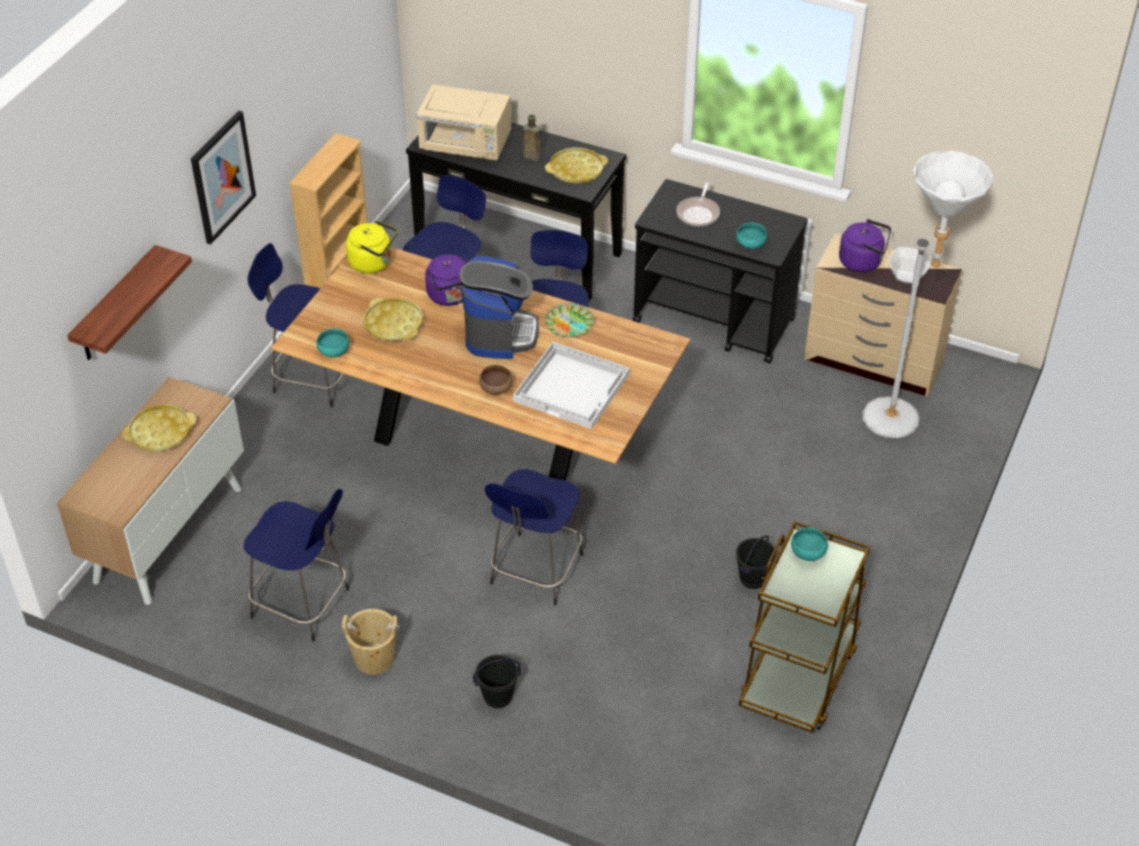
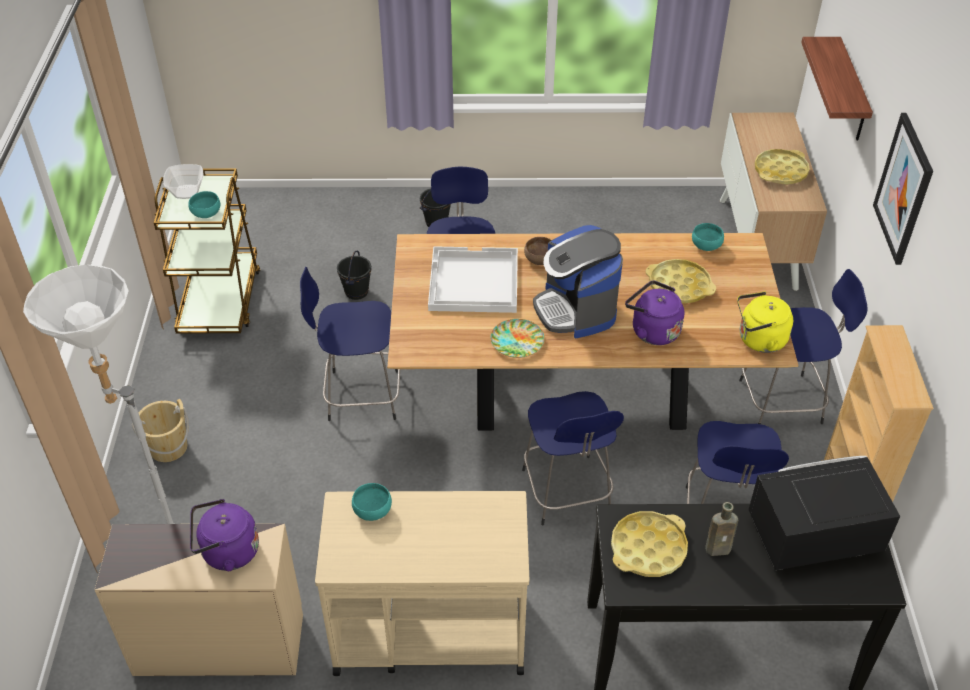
camera: 155 degrees right, 0 degrees up
blue stool [244,489,349,642] -> blue stool moved to [300,267,400,421]
beige bucket [342,609,400,675] -> beige bucket moved to [132,399,189,462]
beige microwave [416,84,511,161] -> black microwave [749,456,900,570]
black cart [632,179,808,363] -> beige cart [315,491,529,676]
frying pan [676,182,720,227] -> none
black bucket [736,535,777,589] -> black bucket moved to [337,250,372,300]
bowl [889,247,931,284] -> bowl moved to [163,164,203,199]

